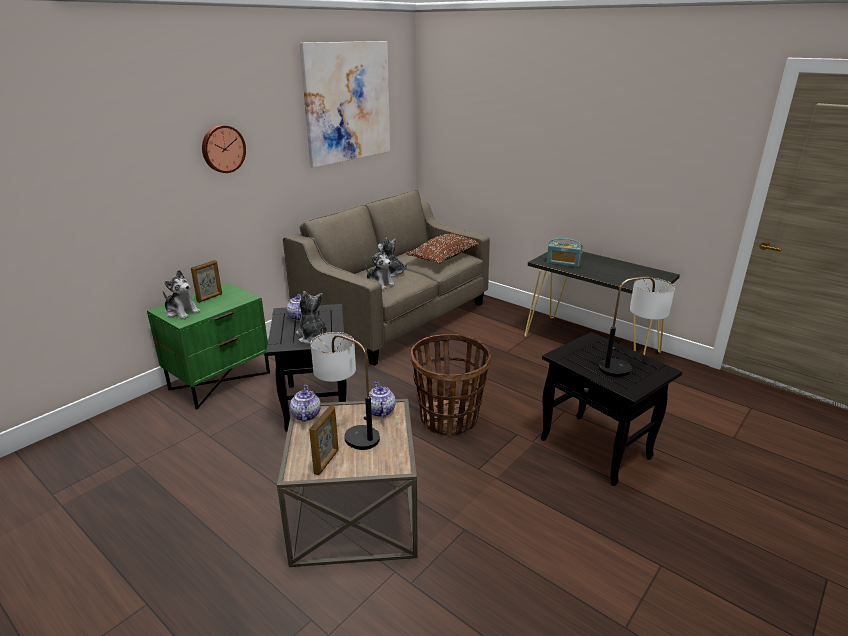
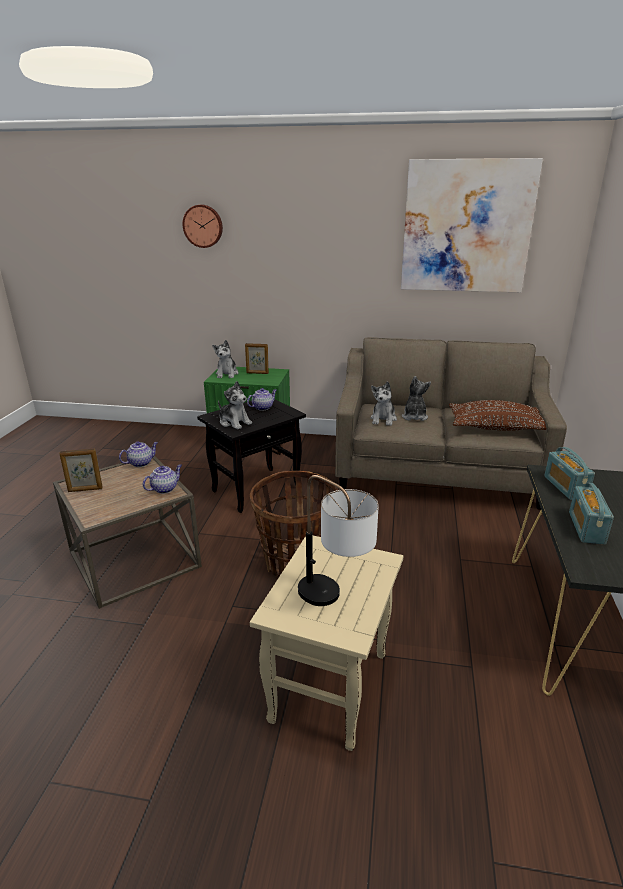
camera: 60 degrees right, 0 degrees up
wall clock [202,125,246,173] -> wall clock moved to [183,205,223,248]
plush toy [296,291,328,344] -> plush toy turned 105 degrees clockwise [218,381,252,429]
table lamp [311,332,380,450] -> none
black side table [541,332,682,486] -> beige side table [250,535,403,751]
none -> radio [569,483,614,544]

